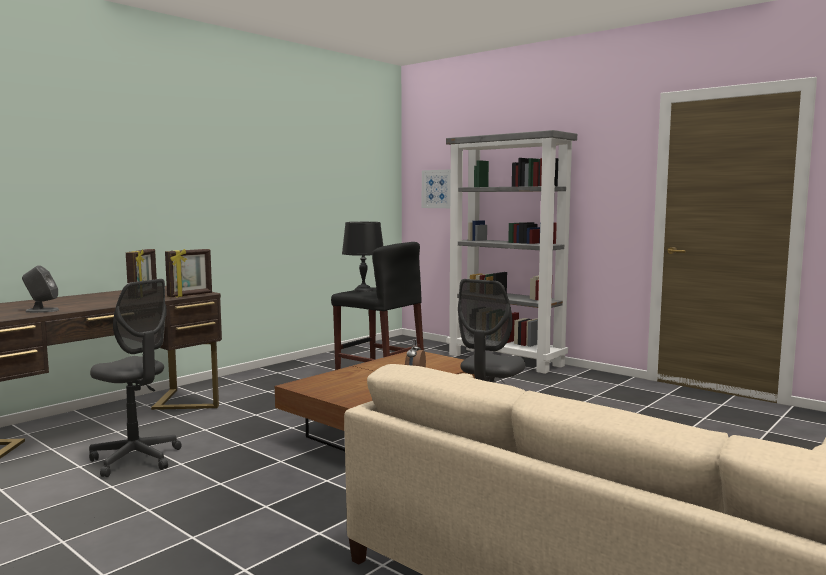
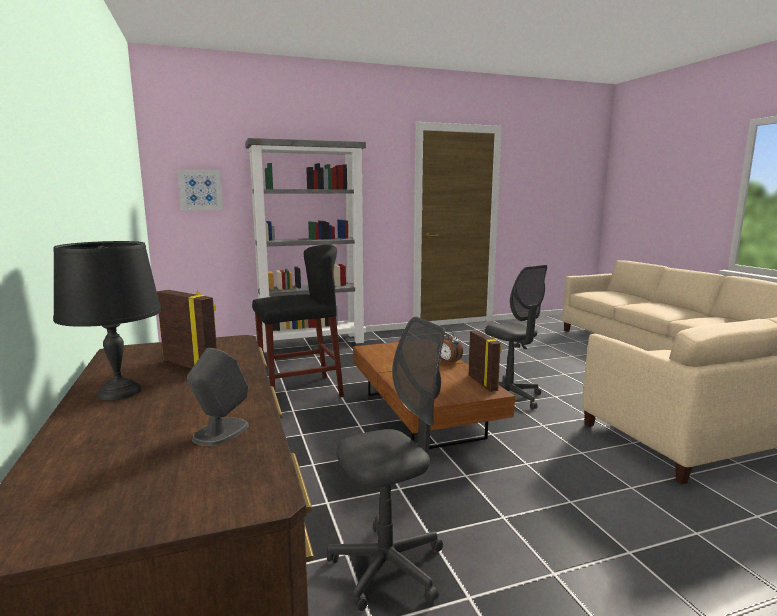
camera: 60 degrees left, 5 degrees up
picture frame [165,249,212,297] -> picture frame moved to [468,330,502,392]
black table lamp [342,222,383,292] -> black table lamp moved to [53,241,161,400]

